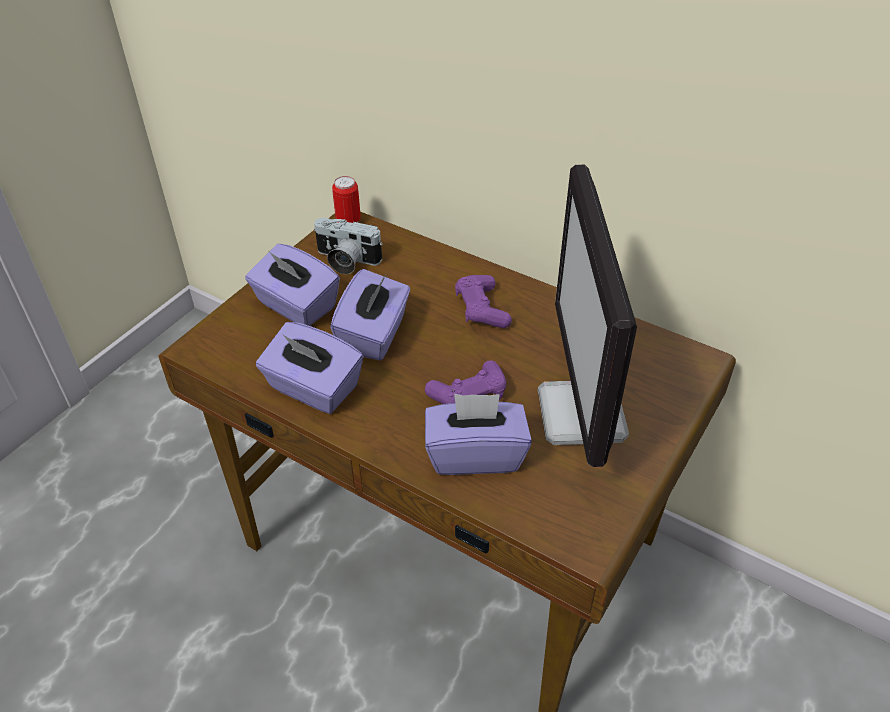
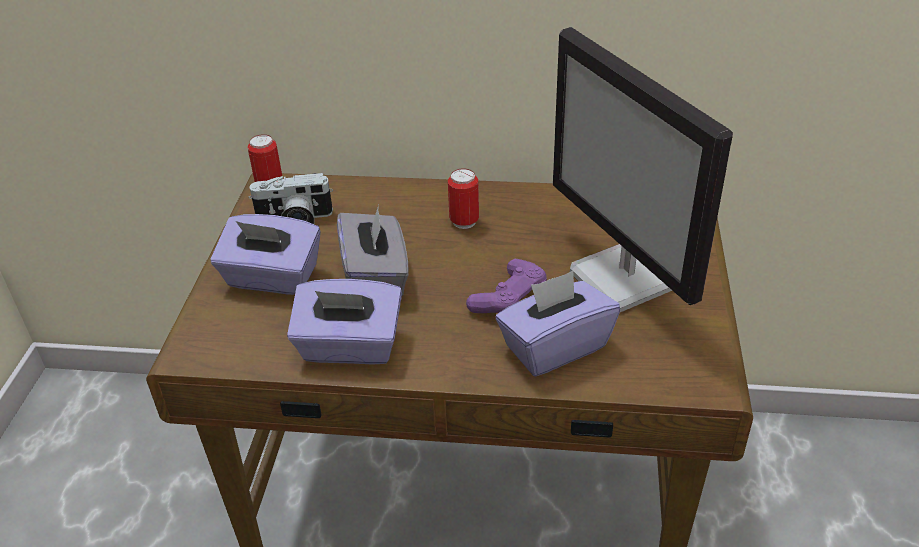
camera: 25 degrees left, 5 degrees down
purple tissue box [330,269,410,361] -> grey tissue box [337,205,409,296]
purple game controller [455,275,512,328] -> can [448,168,479,229]

